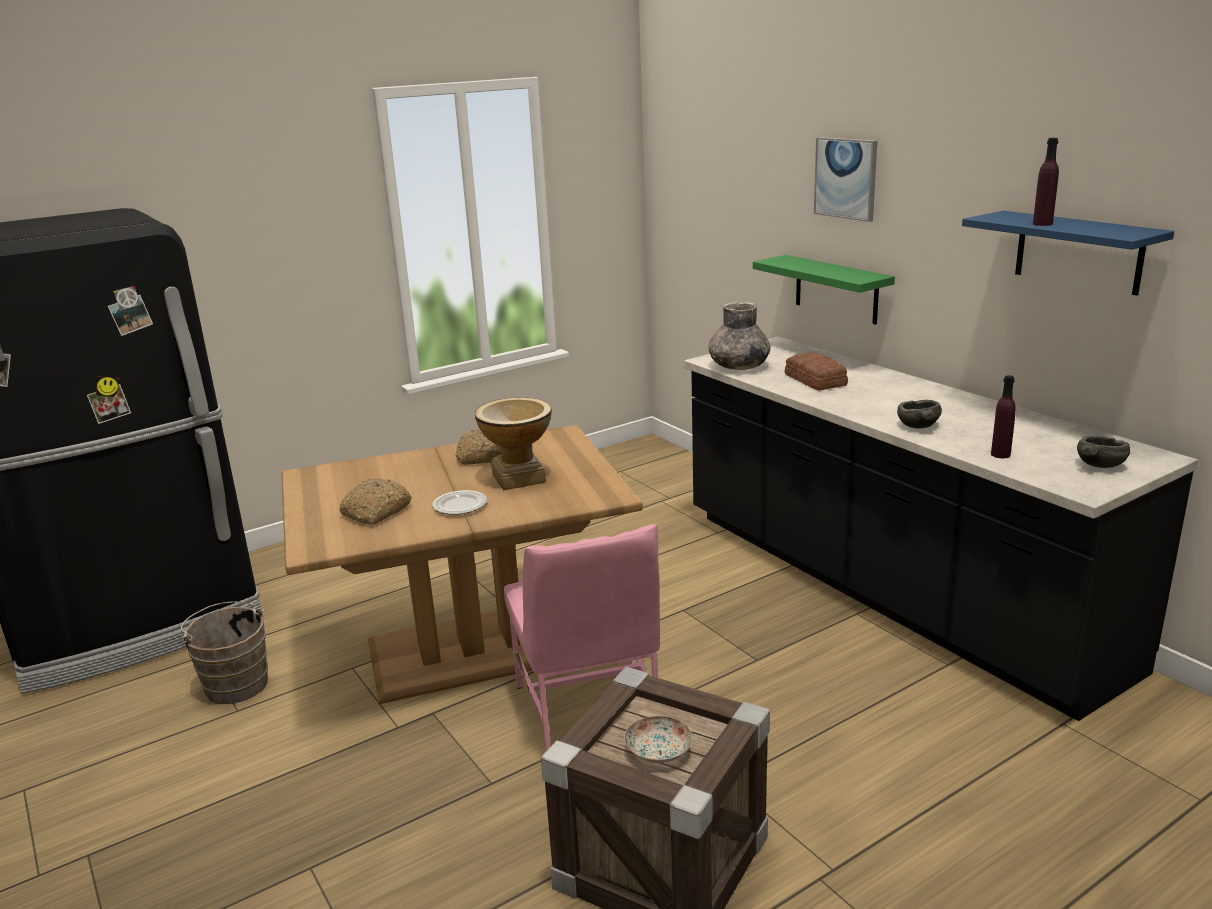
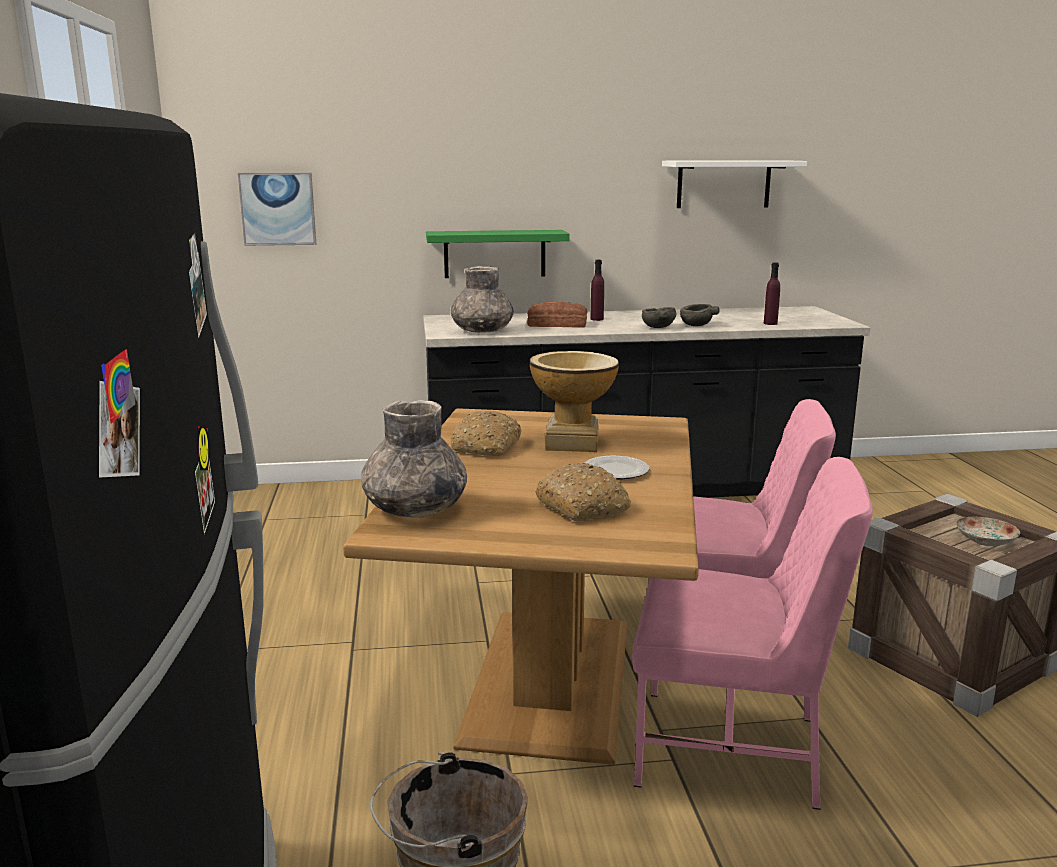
camera: 65 degrees left, 5 degrees down
picture [814,137,877,222] -> picture moved to [238,172,316,246]
blue shelf [962,211,1174,295] -> white shelf [662,160,807,208]
purple bottle [1033,138,1059,226] -> purple bottle moved to [591,260,604,321]
grey bowl [1077,436,1130,468] -> grey bowl moved to [642,307,677,328]
none -> grey vase [361,400,467,517]
none -> pink chair [632,457,873,810]

